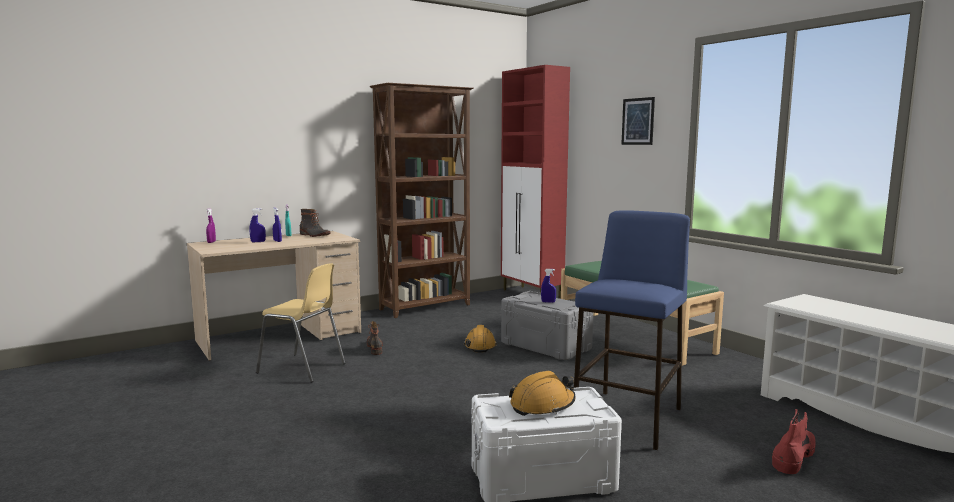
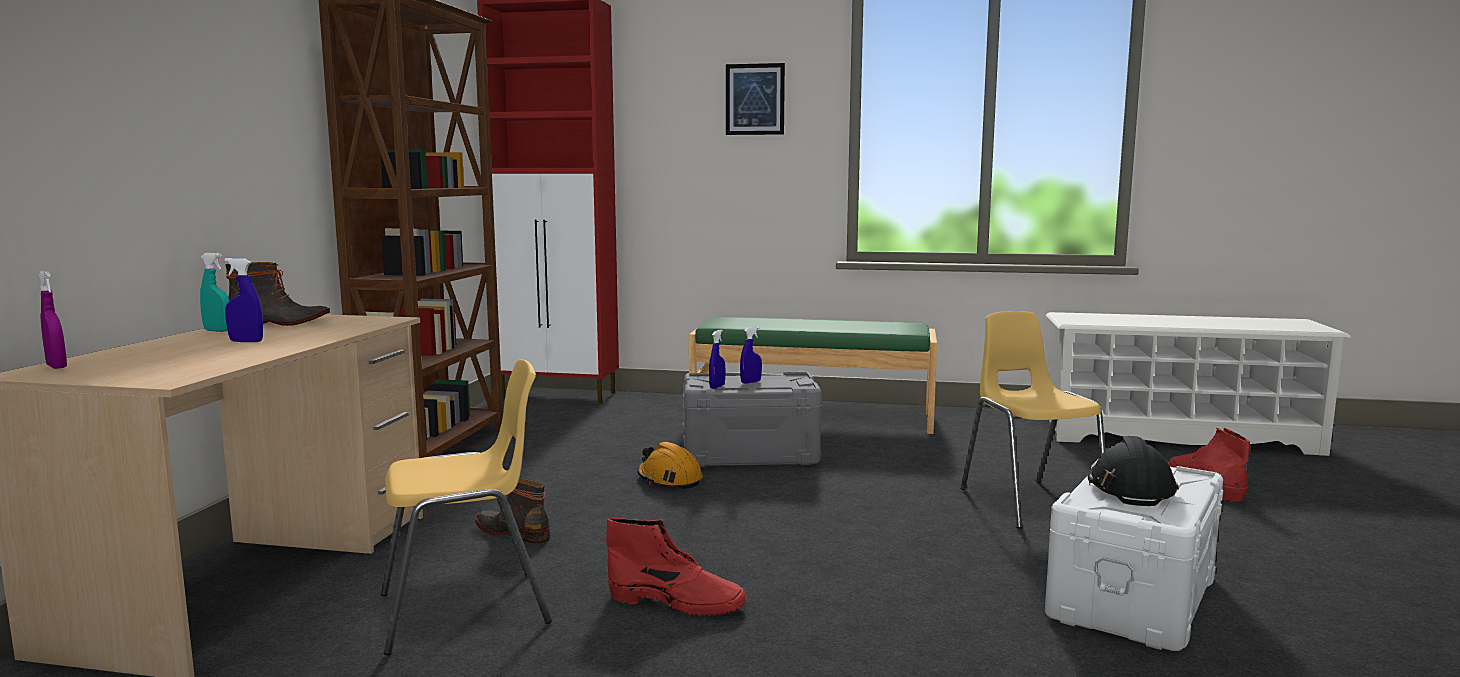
camera: 45 degrees left, 0 degrees up
blue spray bottle [250,208,266,242] -> blue spray bottle moved to [709,330,725,389]
orange hard hat [509,371,576,416] -> black hard hat [1088,436,1179,506]
blue stool [574,210,690,450] -> yellow chair [960,311,1105,529]
none -> red boot [606,518,747,616]

